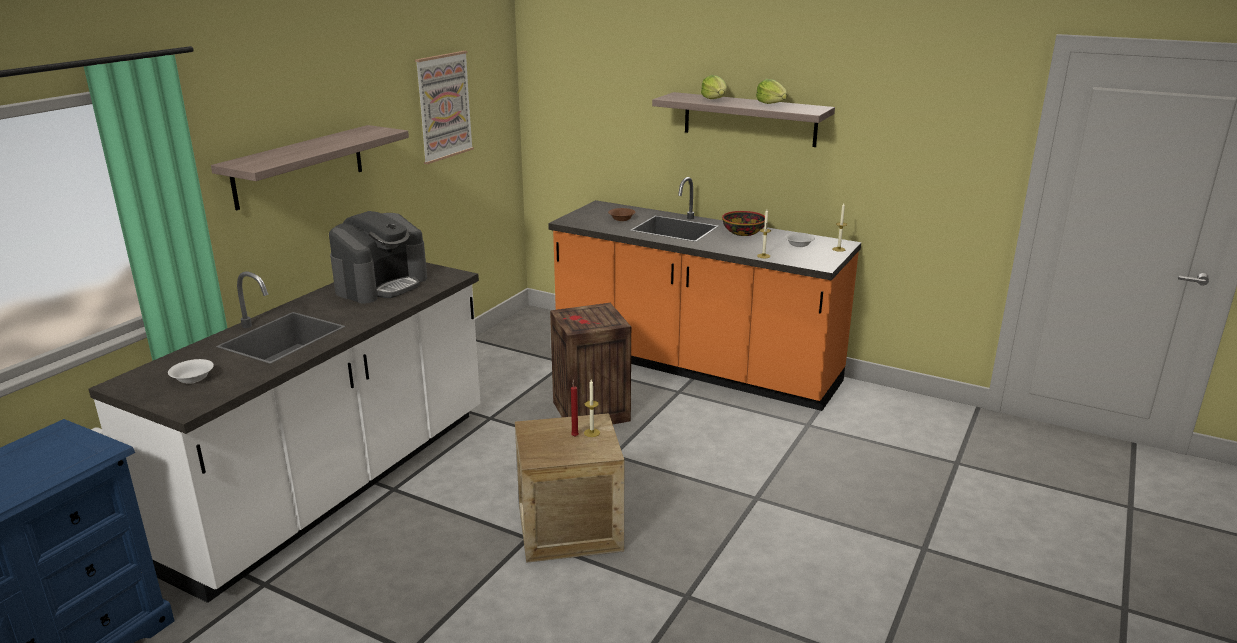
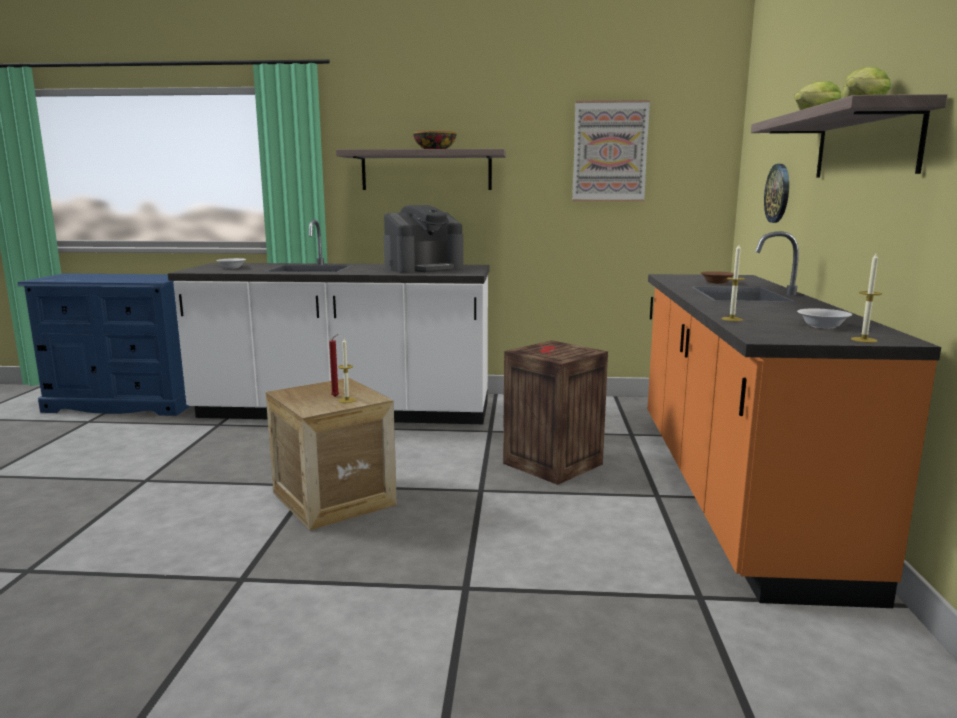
camera: 65 degrees right, 10 degrees down
coffee machine [329,211,427,303] -> coffee machine turned 45 degrees counterclockwise [383,205,463,273]
bowl [722,211,765,236] -> bowl moved to [413,131,457,149]
none -> wall clock [764,164,789,223]

